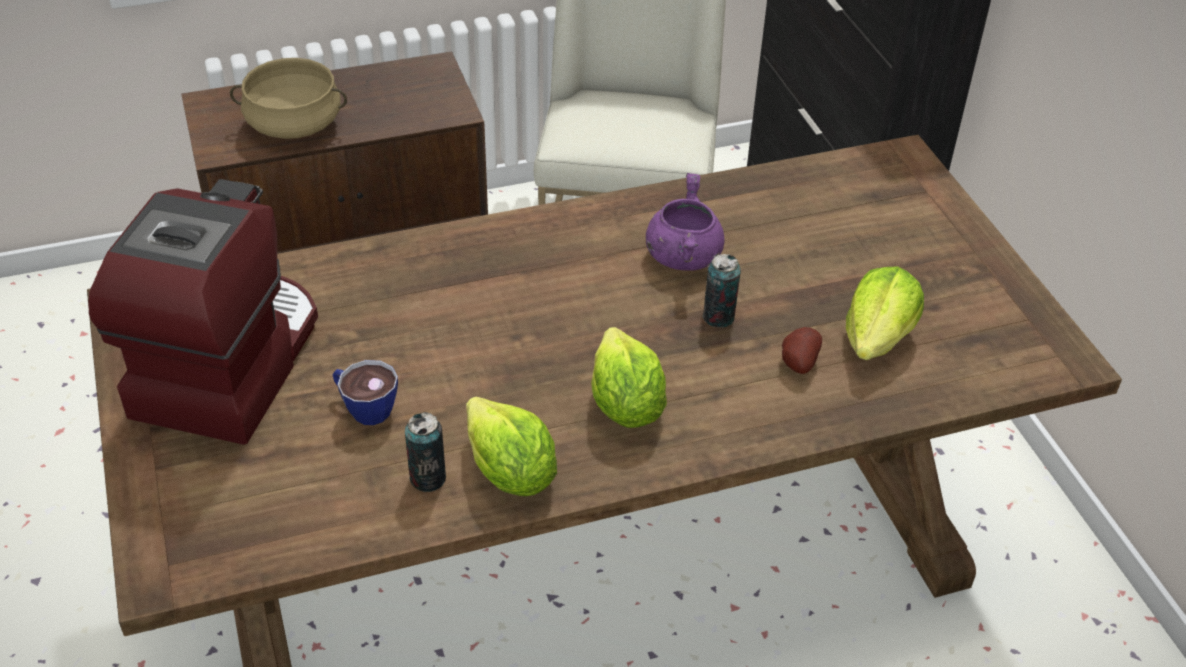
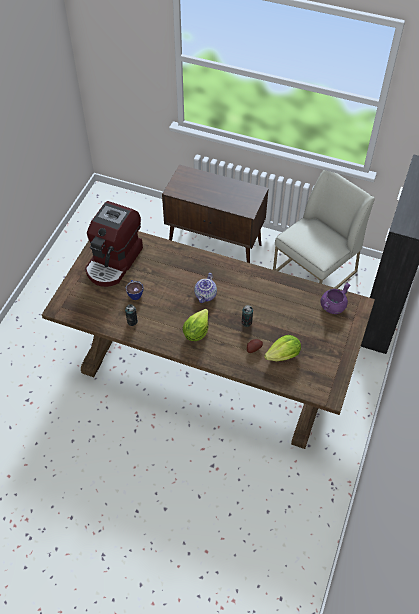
camera: 40 degrees right, 10 degrees up
coffee machine [88,179,318,445] -> coffee machine turned 150 degrees clockwise [85,201,143,287]
beige cooking pot [230,58,347,139] -> none
lettuce [466,397,557,496] -> none
purple cooking pot [646,173,725,271] -> purple cooking pot moved to [321,283,351,314]
none -> teapot [194,273,217,303]

